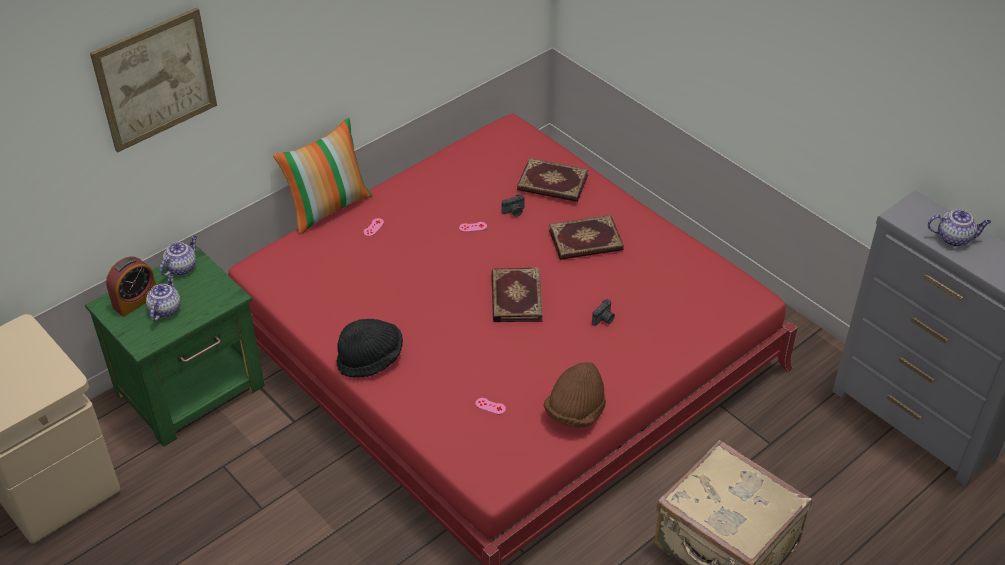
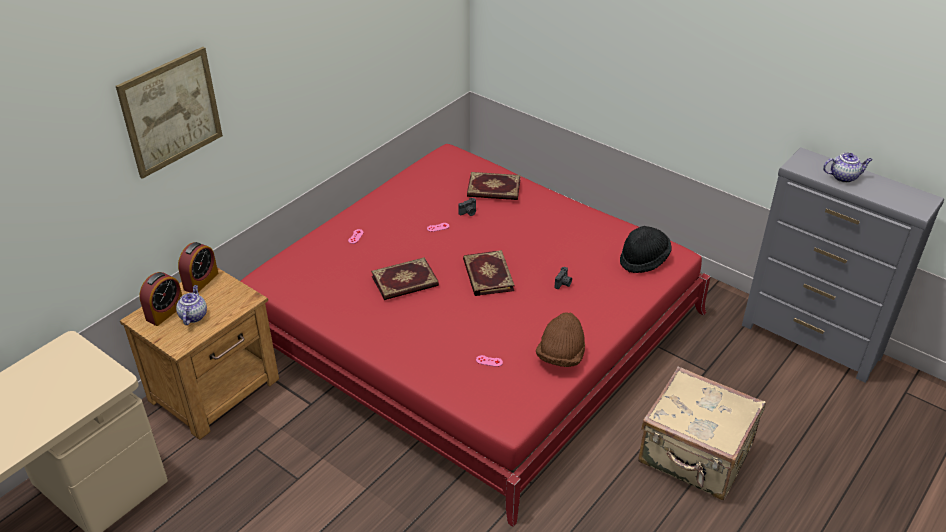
camera: 10 degrees left, 5 degrees down
green nightstand [85,246,265,447] -> brown nightstand [120,267,279,440]
teapot [159,236,197,276] -> alarm clock [178,242,218,293]
pillow [273,117,372,234] -> none
black hat [337,319,403,378] -> black hat moved to [620,226,671,273]
book [549,215,624,260] -> book moved to [371,257,439,300]

